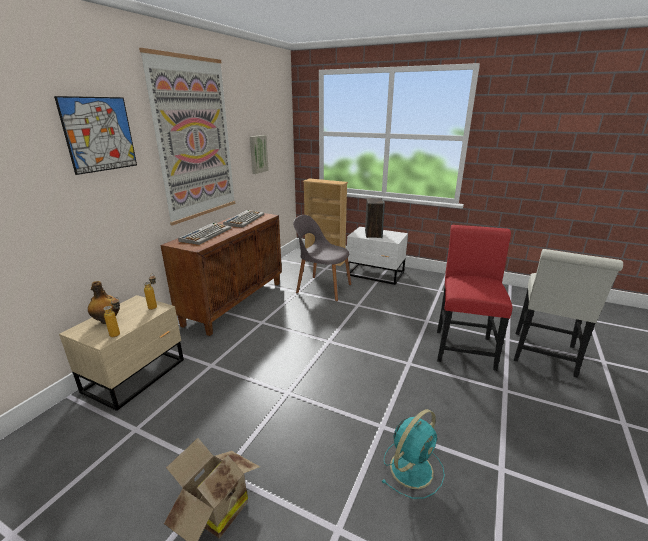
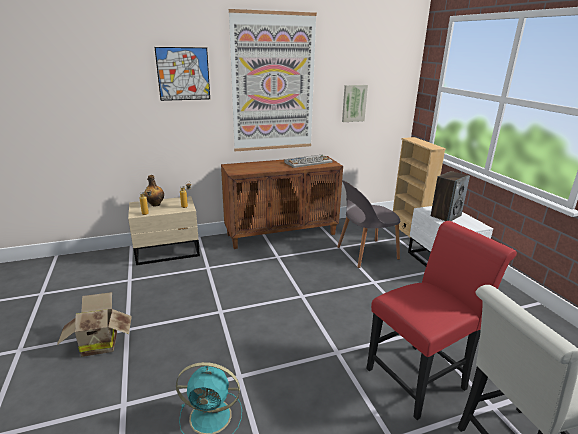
camera: 45 degrees right, 0 degrees up
keyboard [178,223,231,245] -> none
grey chair [293,215,351,301] -> grey chair turned 90 degrees counterclockwise [337,180,400,268]

